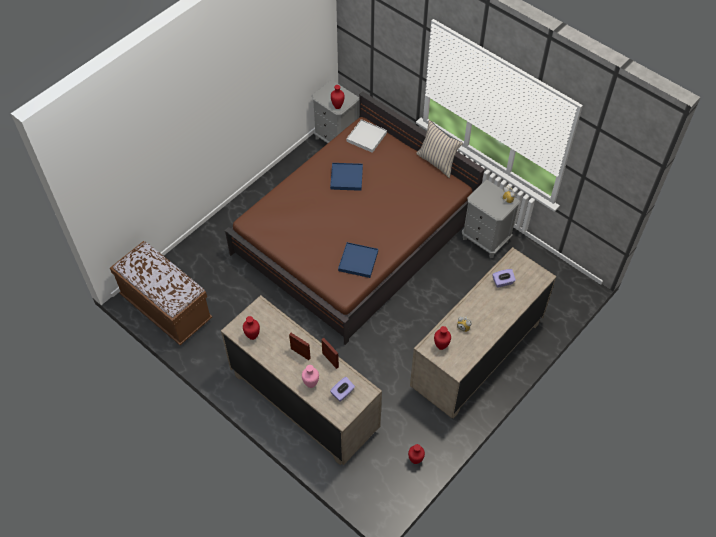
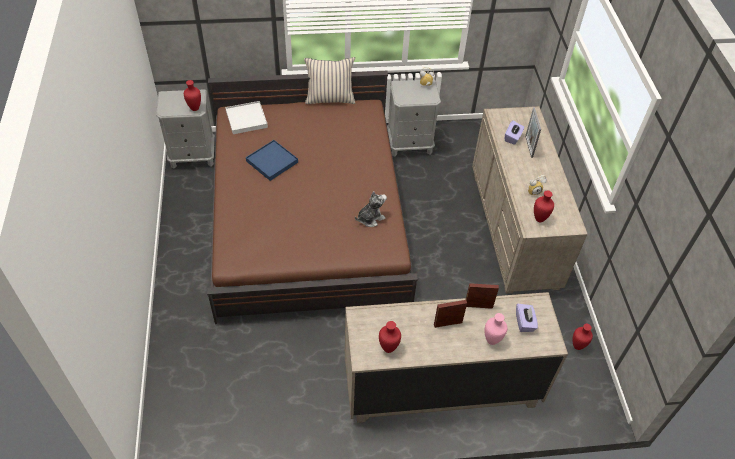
camera: 50 degrees left, 5 degrees down
brown bench [110,241,212,345] -> none
blue tray [338,242,378,278] -> plush toy [355,191,387,227]
none -> picture frame [525,107,541,158]

